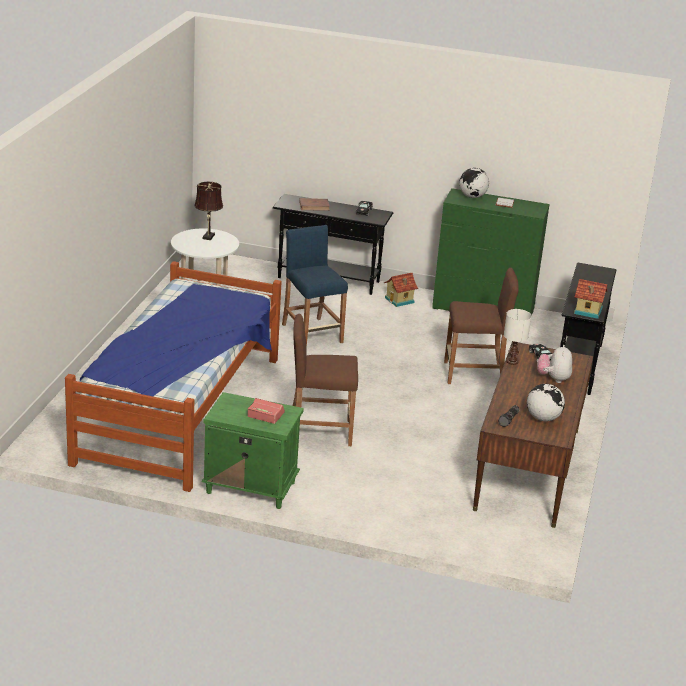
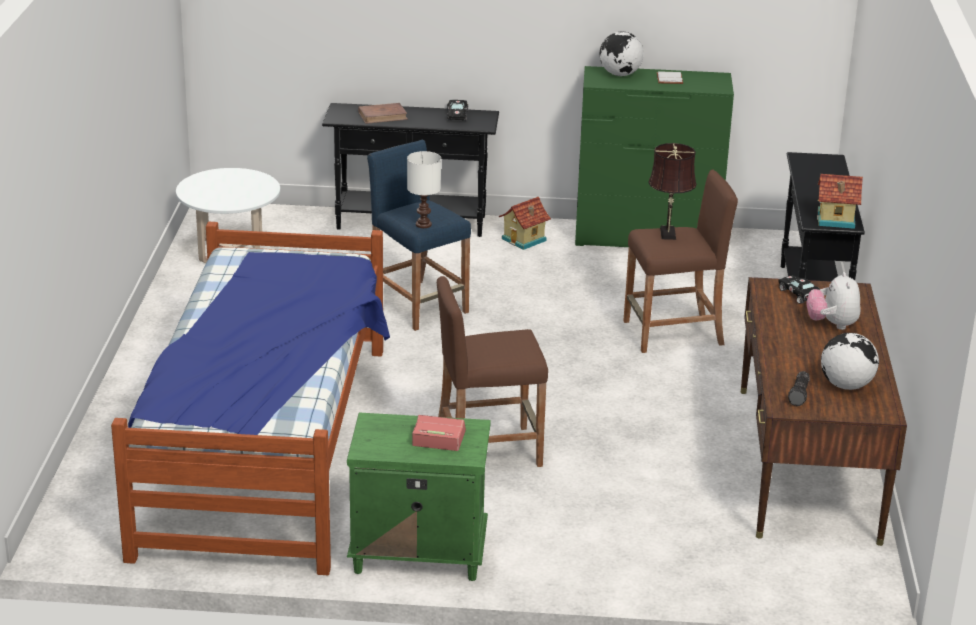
camera: 10 degrees left, 0 degrees up
brown table lamp [194,182,223,240] -> brown table lamp moved to [648,143,697,240]
white table lamp [504,309,531,365] -> white table lamp moved to [407,151,441,228]

